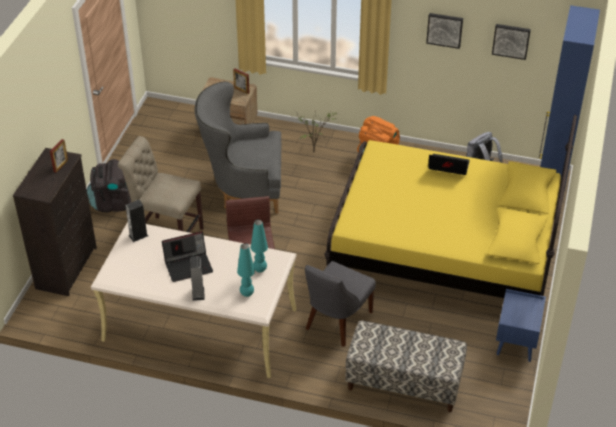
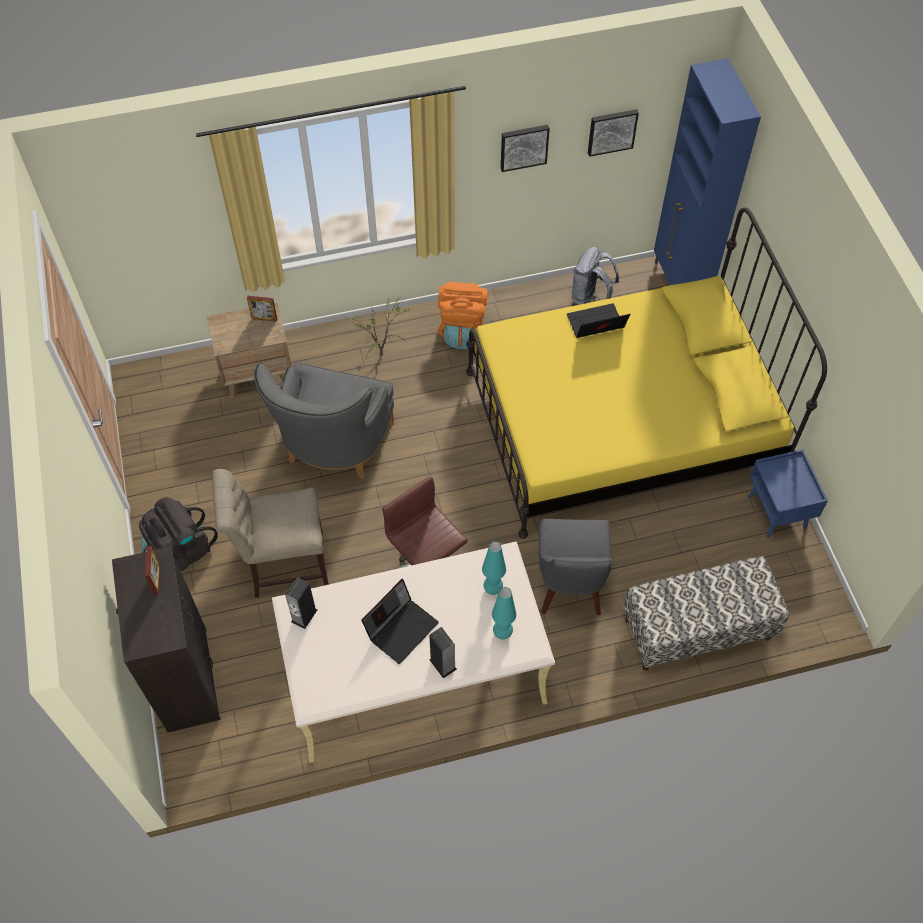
camera: 30 degrees left, 15 degrees up
grey armchair [195,82,281,214] -> grey armchair turned 45 degrees counterclockwise [254,363,394,479]

